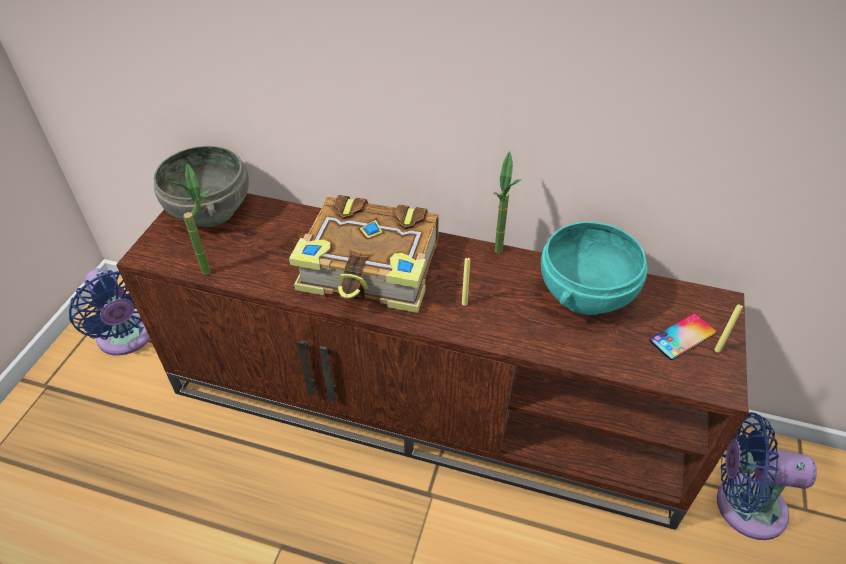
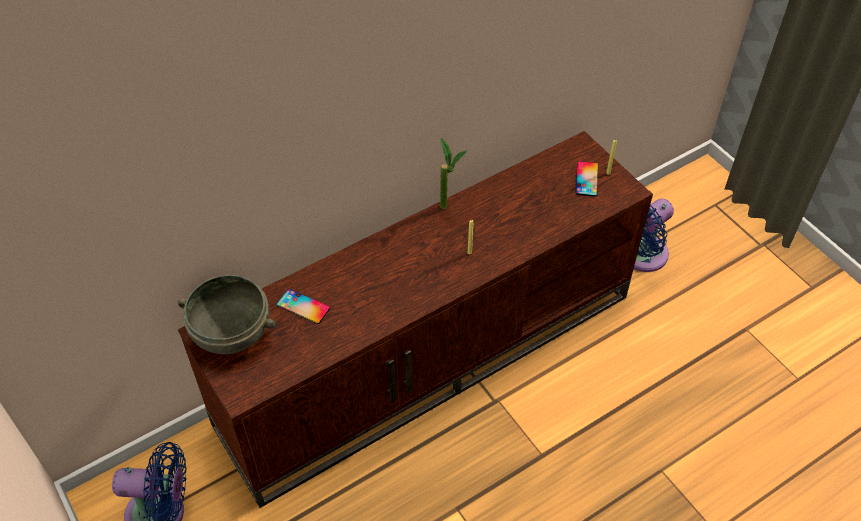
camera: 50 degrees left, 5 degrees up
potted plant [168,163,211,275] -> none
book [289,195,439,313] -> none
turquoise bowl [541,222,647,315] -> none
none -> phone [277,289,330,324]

